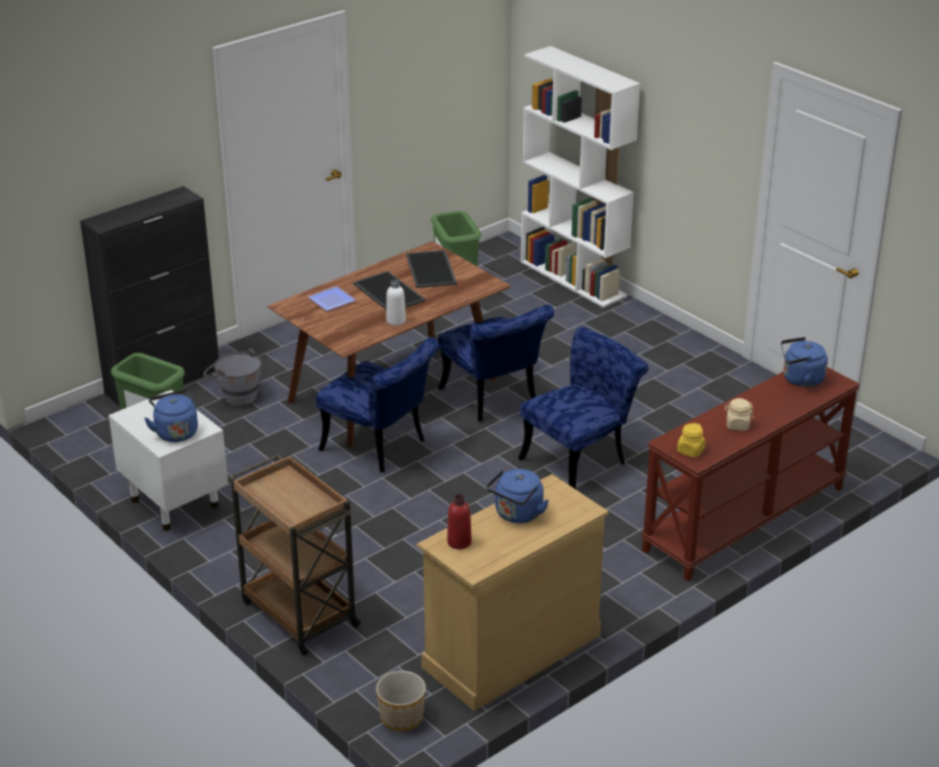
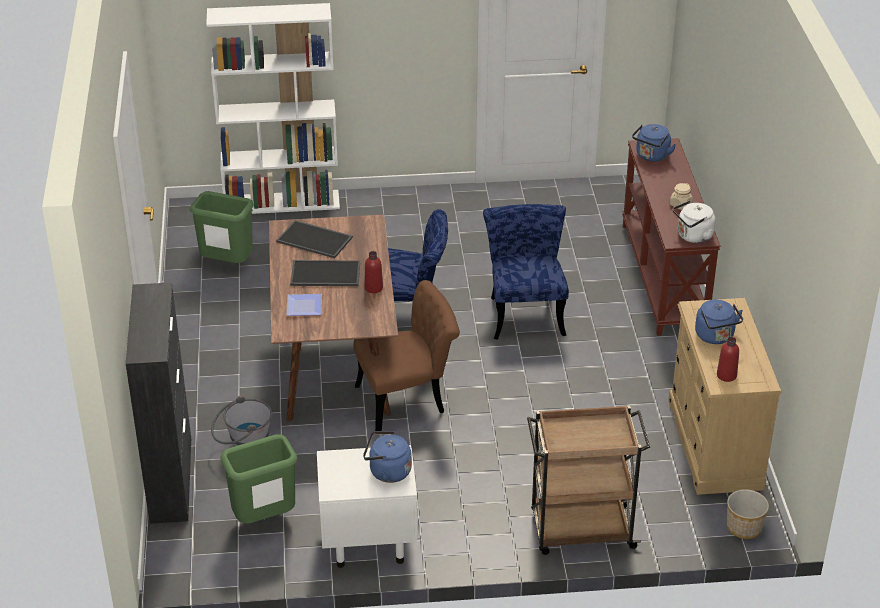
camera: 55 degrees left, 5 degrees up
blue chair [316,337,439,473] -> brown chair [354,280,460,431]
white bottle [386,279,406,325] -> red bottle [365,251,383,293]
yellow jar [677,423,706,458] -> white kettle [673,200,715,243]

